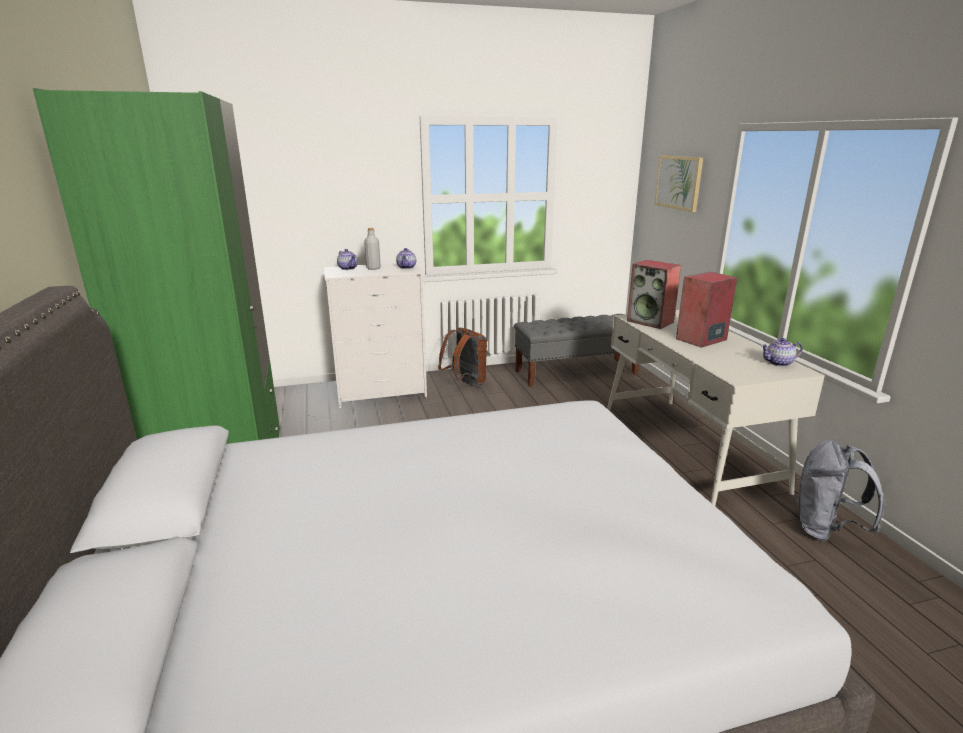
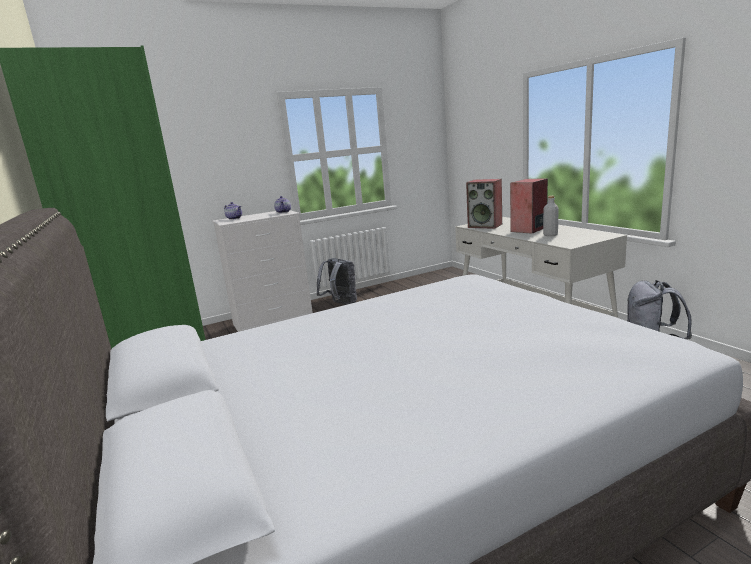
camera: 10 degrees left, 5 degrees down
grey bottle [364,228,381,270] -> grey bottle moved to [543,196,559,236]
brown backpack [438,328,487,387] -> grey backpack [316,258,357,305]
grey bench [514,314,639,387] -> none
picture [654,156,703,212] -> none
teapot [761,338,803,367] -> none

